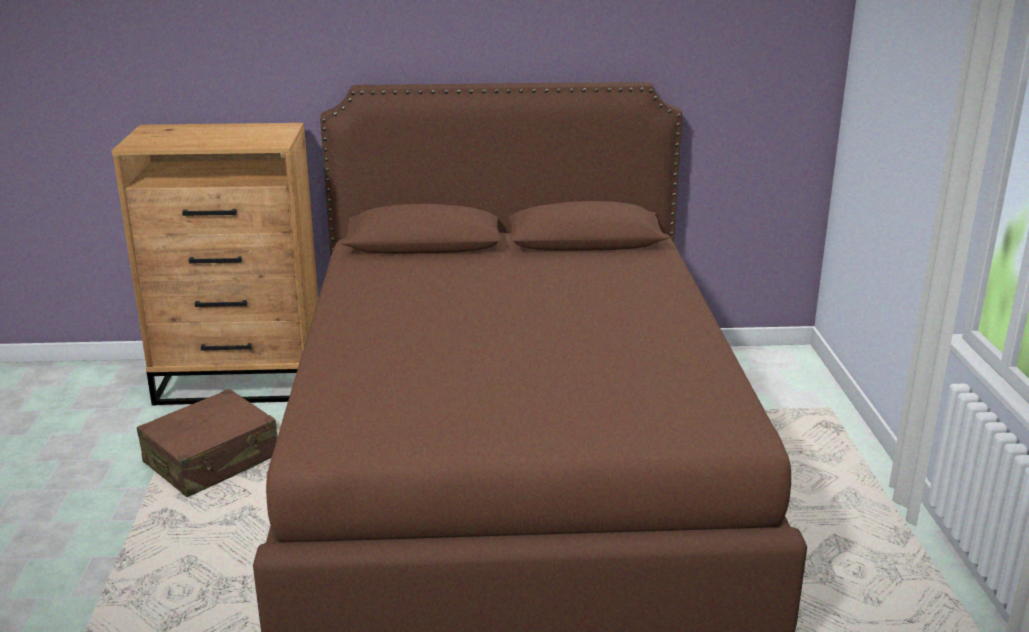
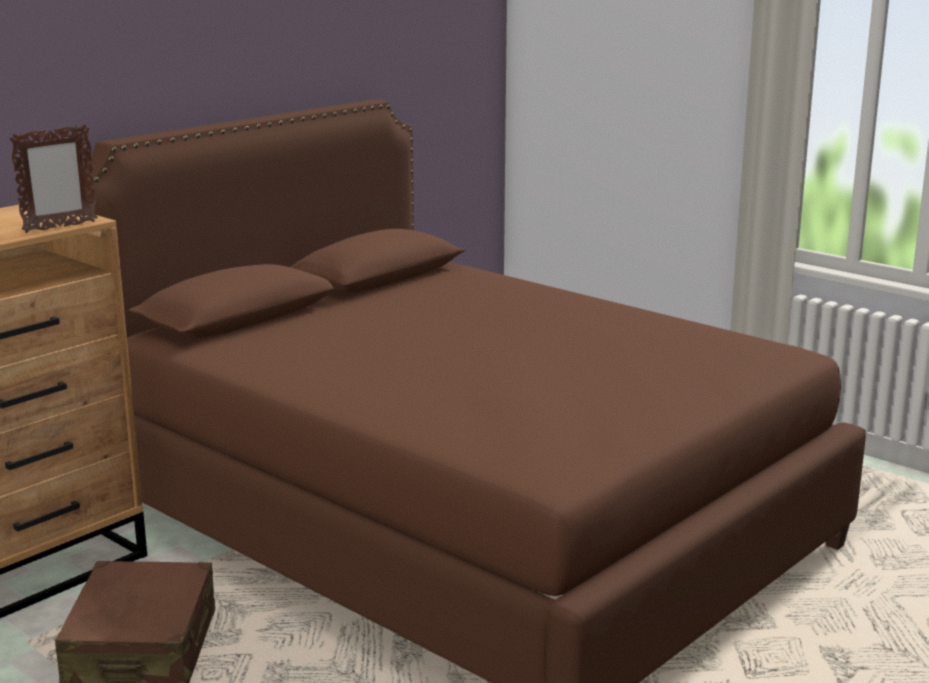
camera: 45 degrees left, 5 degrees down
none -> picture frame [9,124,98,233]

